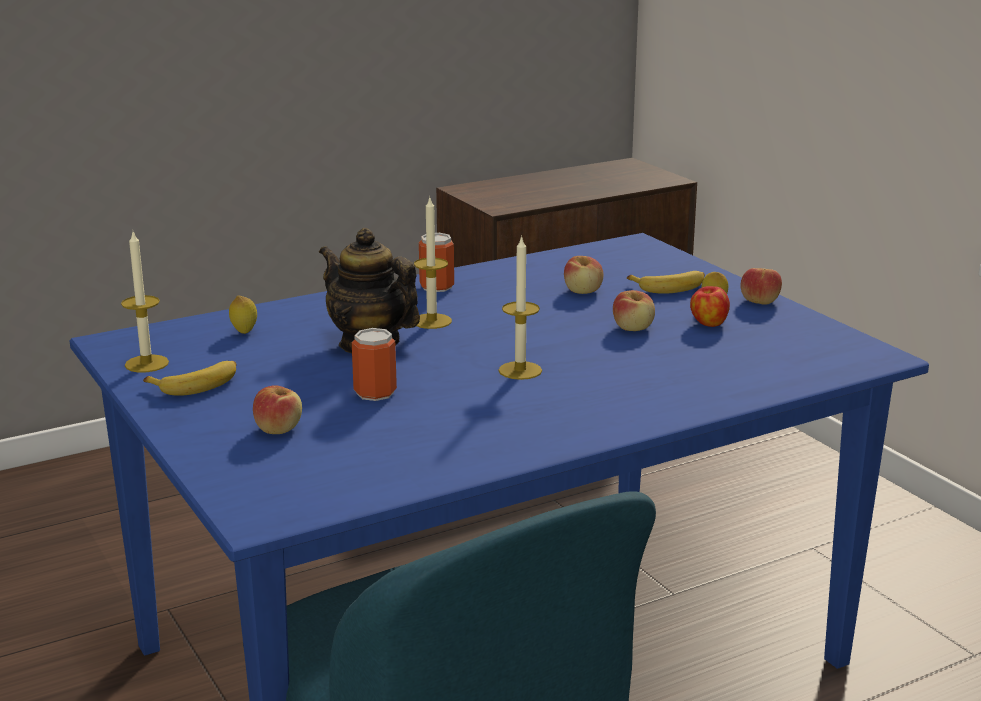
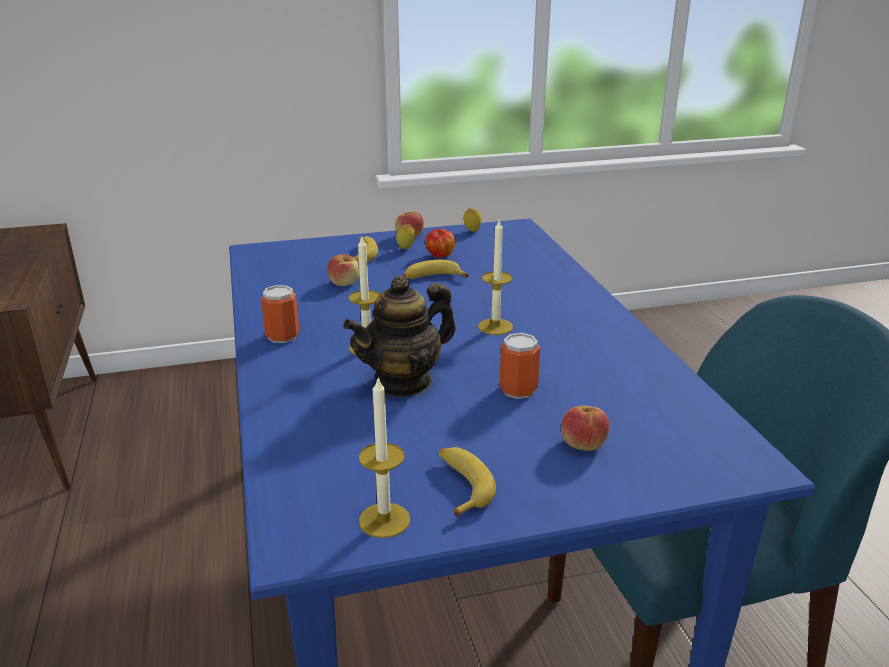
camera: 75 degrees left, 5 degrees up
lemon [229,295,257,334] -> lemon moved to [463,208,482,232]
apple [613,290,655,331] -> banana [403,260,469,279]

